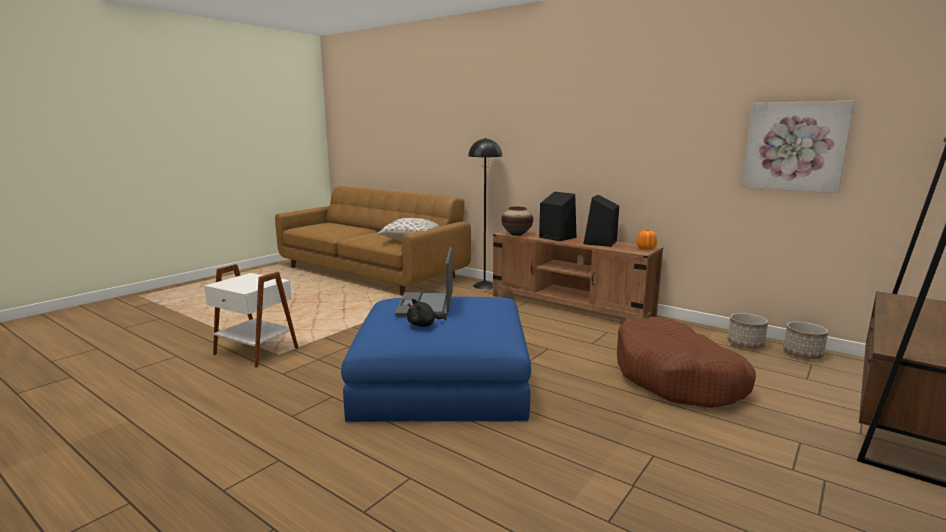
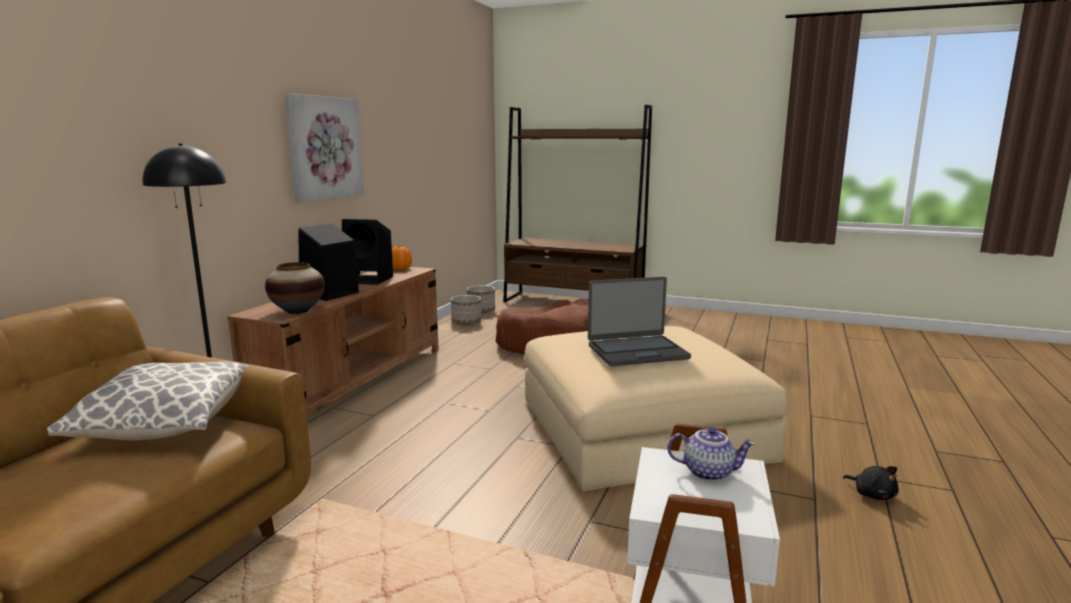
camera: 105 degrees left, 0 degrees up
blue ottoman [341,297,531,422] -> beige ottoman [524,326,788,491]
black plush toy [407,299,446,327] -> black plush toy moved to [843,466,899,500]
picture [741,101,854,193] -> picture moved to [285,93,364,203]
none -> teapot [667,427,755,481]

